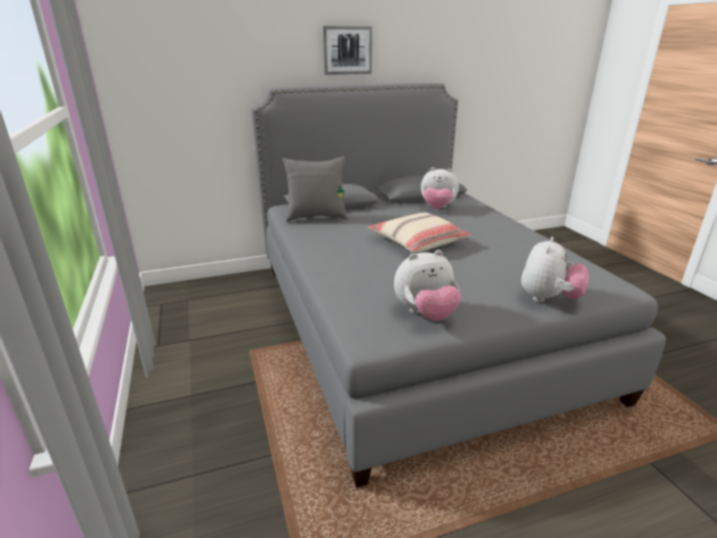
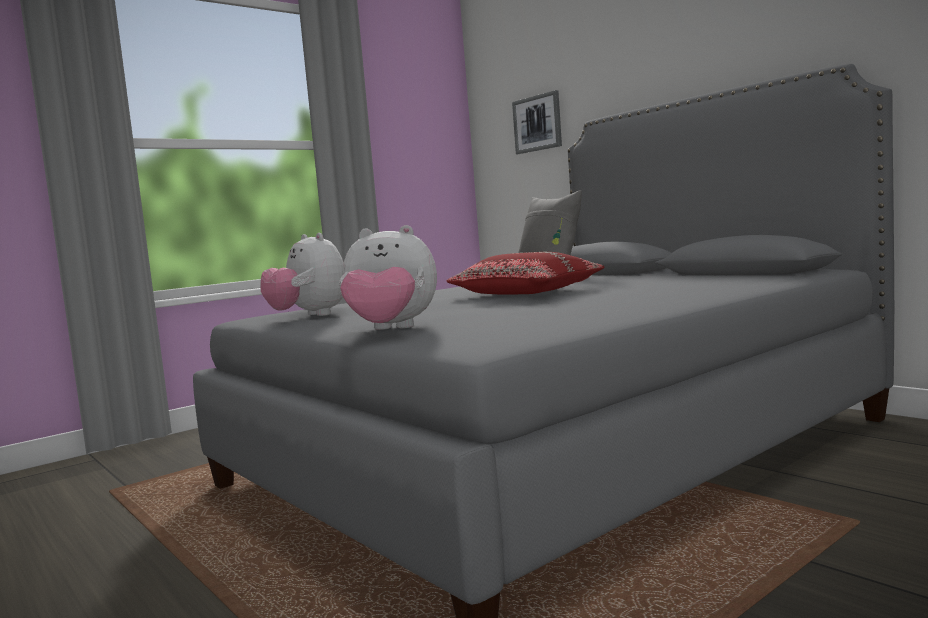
camera: 70 degrees right, 20 degrees down
picture [323,26,373,75] -> picture moved to [512,90,562,154]
beige pillow [368,212,472,253] -> red pillow [446,252,604,295]
plush toy [421,167,459,209] -> none

